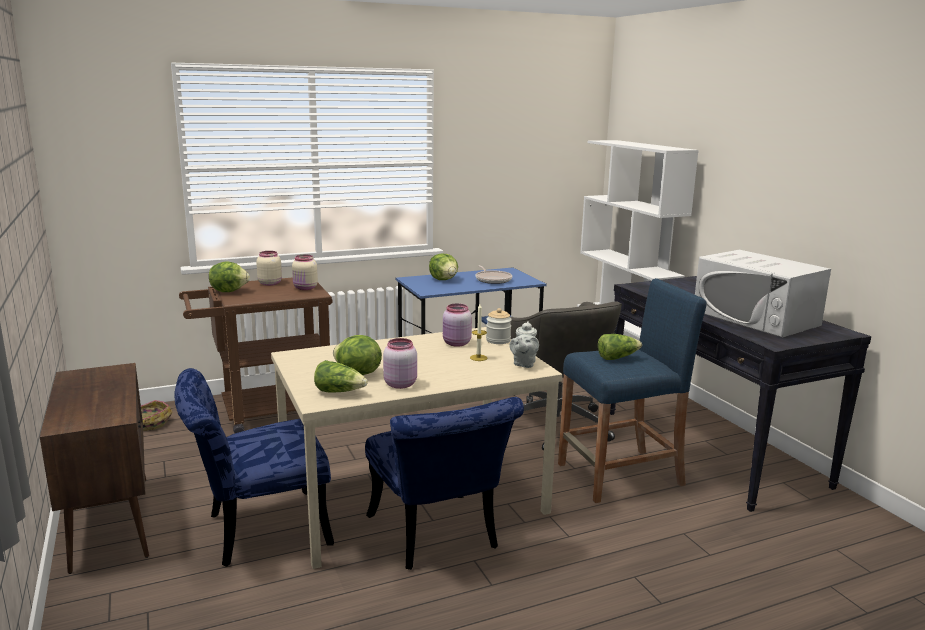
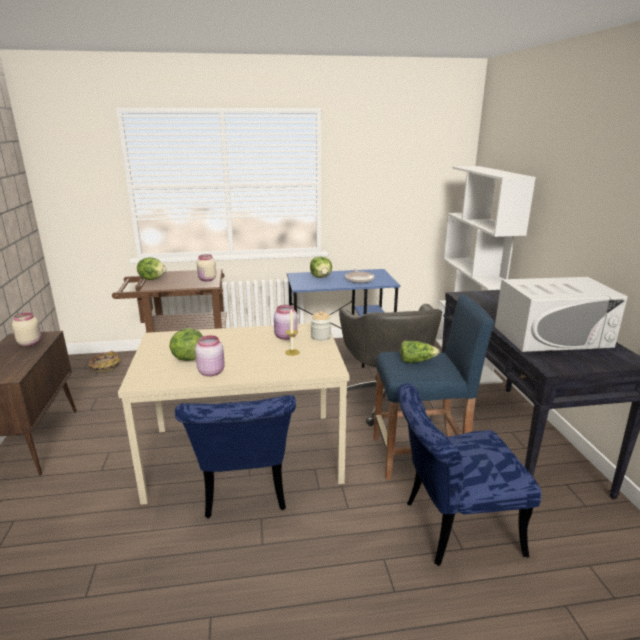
camera: 15 degrees right, 5 degrees up
blue chair [174,368,334,567] -> blue chair moved to [397,383,541,566]
beige jar [256,251,282,286] -> beige jar moved to [12,312,41,346]
lettuce [314,360,368,393] -> none
grey teapot [510,321,539,368] -> none
white microwave [695,250,831,338] -> white microwave turned 75 degrees counterclockwise [495,277,628,352]

